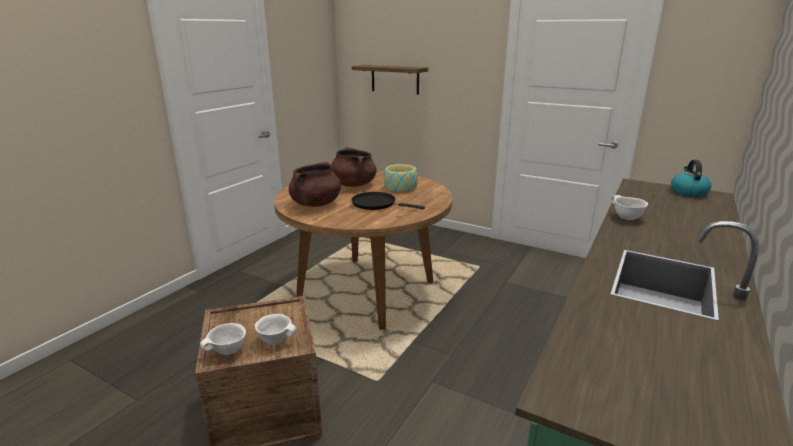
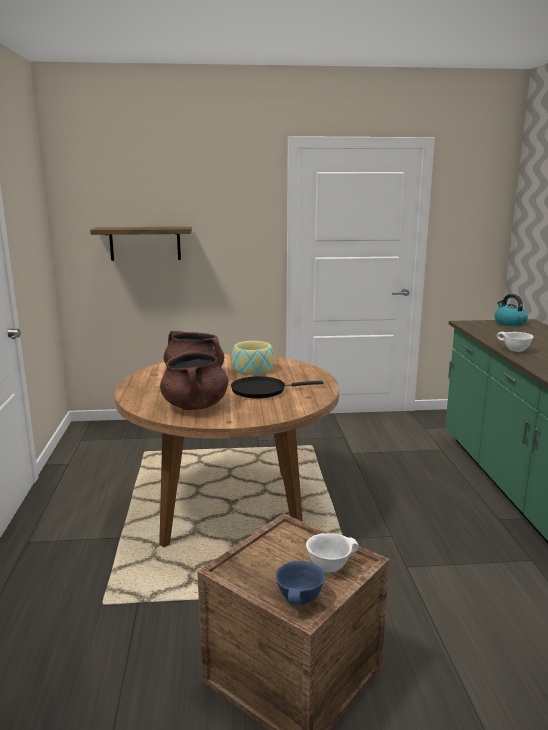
camera: 35 degrees left, 5 degrees down
white bowl [200,323,246,355] -> blue bowl [276,561,325,605]

